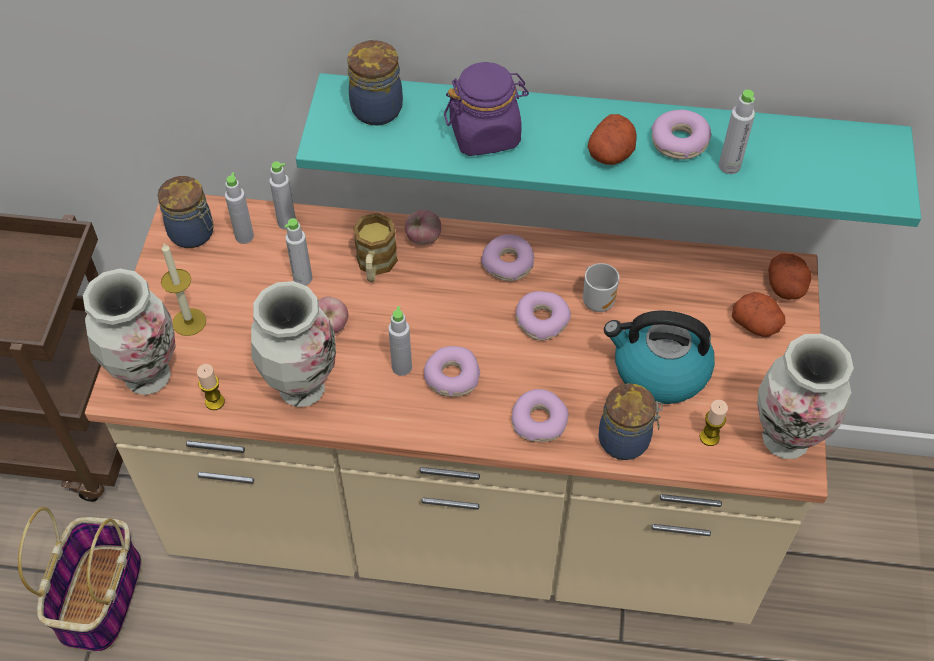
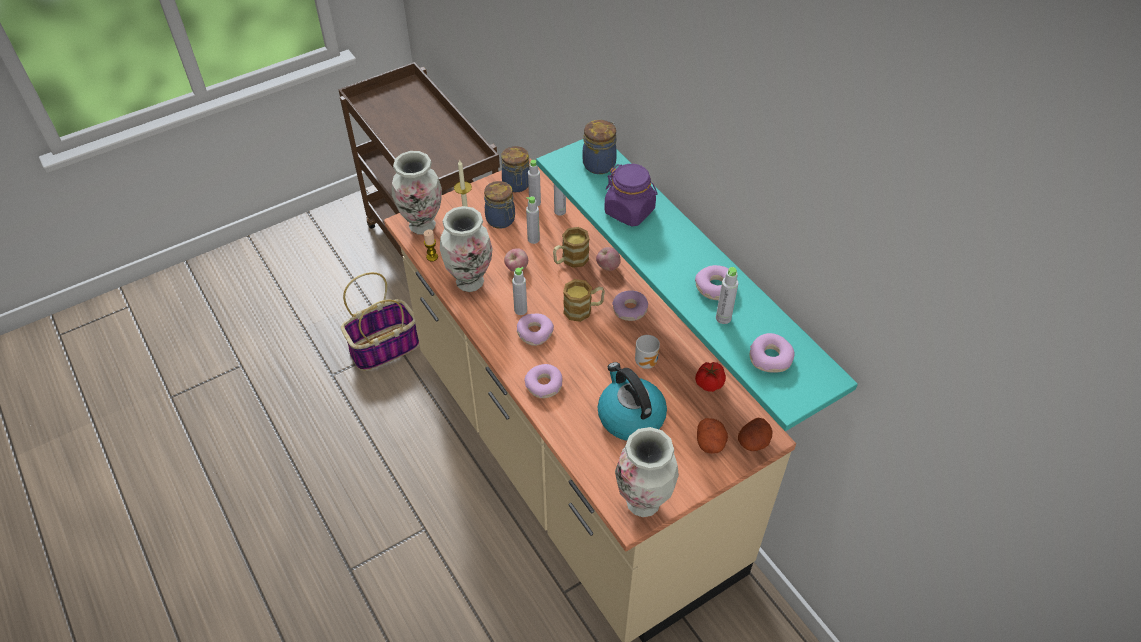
camera: 50 degrees right, 5 degrees down
donut [515,291,571,341] -> donut moved to [750,333,795,373]
potato [588,114,636,165] -> none
jar [598,383,663,460] -> jar moved to [484,181,515,229]
candle [700,400,728,446] -> none
none -> mug [563,279,605,322]
none -> tomato [695,362,726,392]

